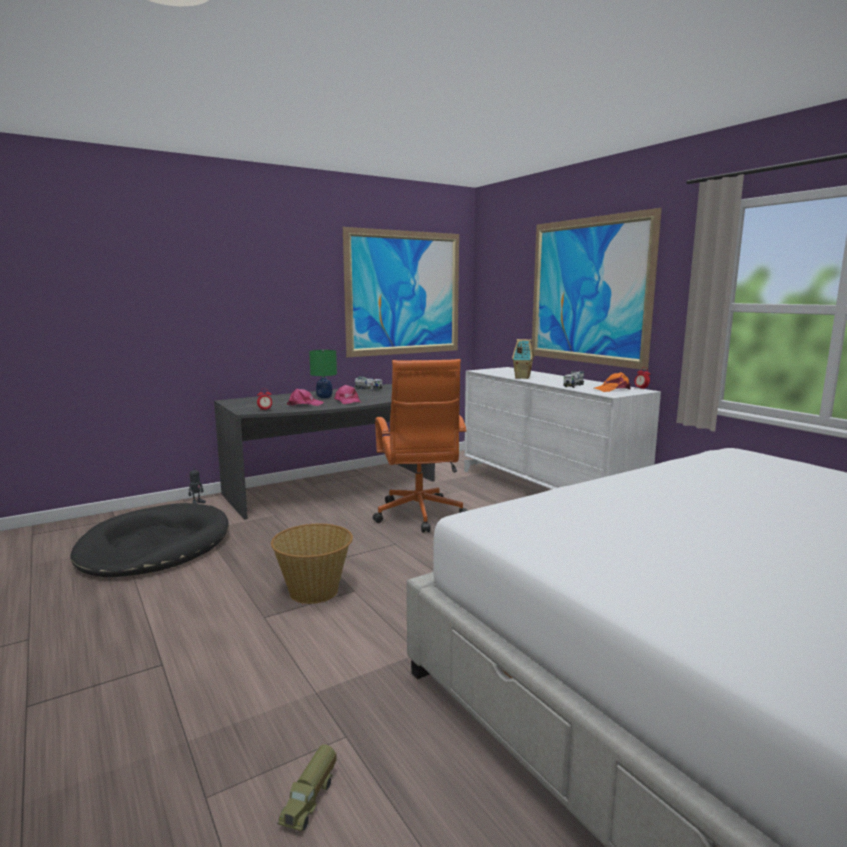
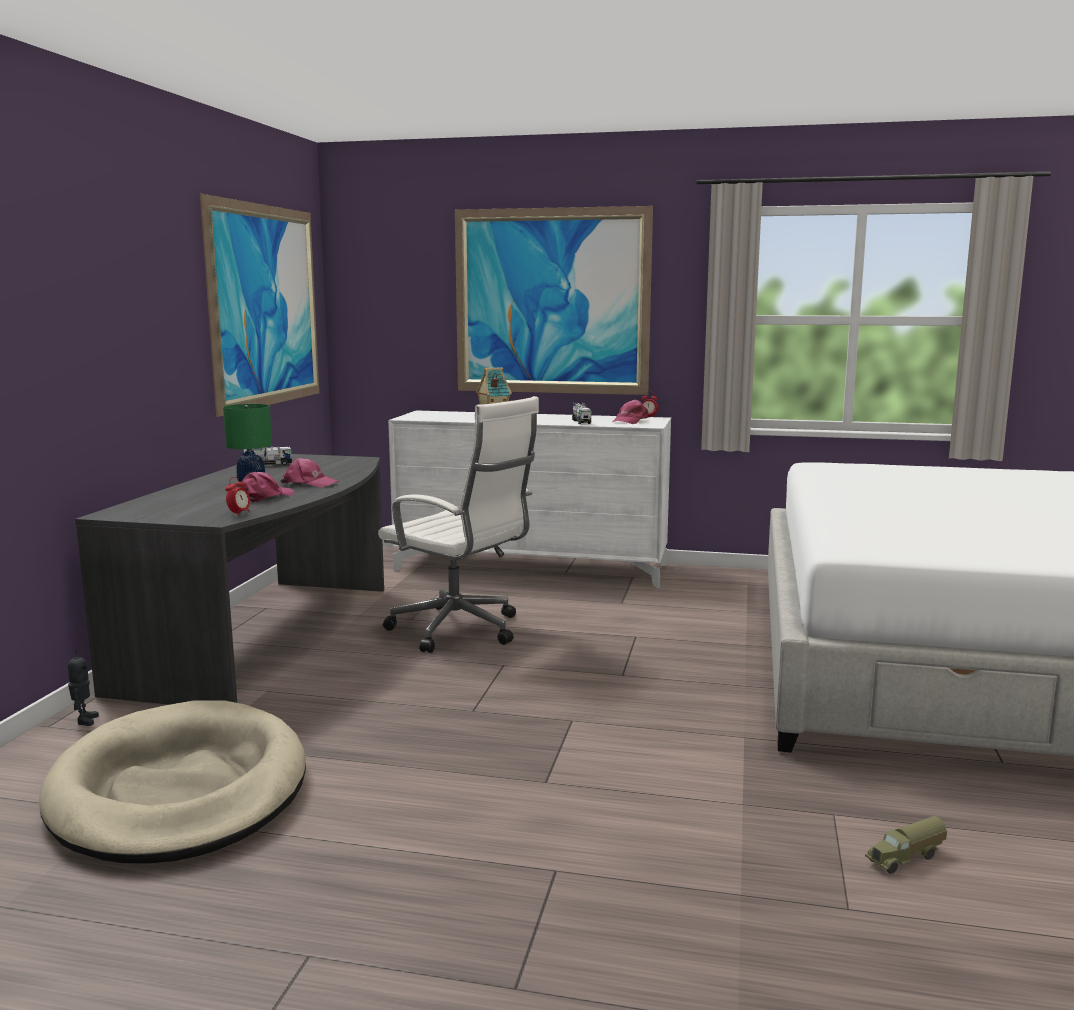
camera: 45 degrees left, 0 degrees up
black dog bed [70,503,229,577] -> beige dog bed [39,700,306,864]
basket [271,524,353,604] -> none
toy truck [277,744,337,831] -> toy truck turned 90 degrees clockwise [865,816,947,874]
orange office chair [372,359,468,532] -> white office chair [378,396,539,653]
orange cap [594,372,631,392] -> pink cap [613,399,648,424]

